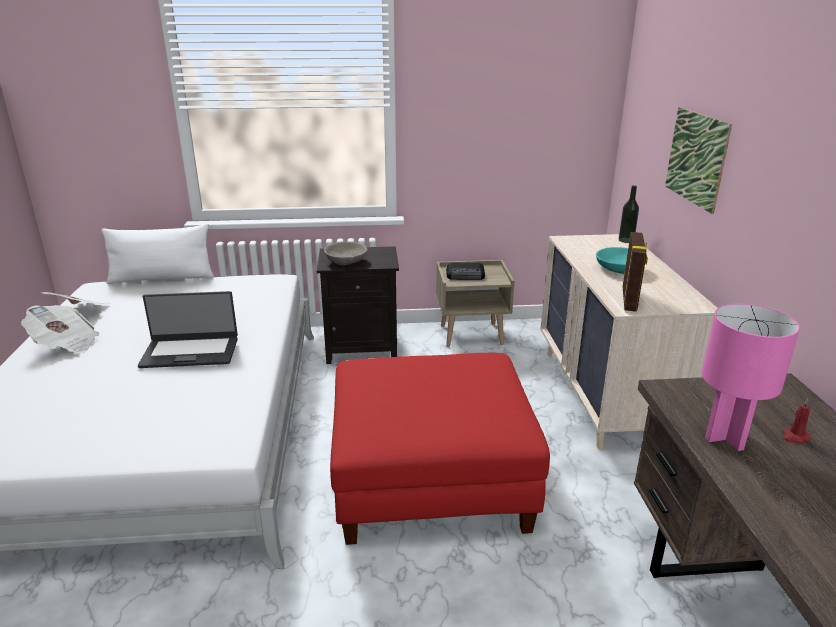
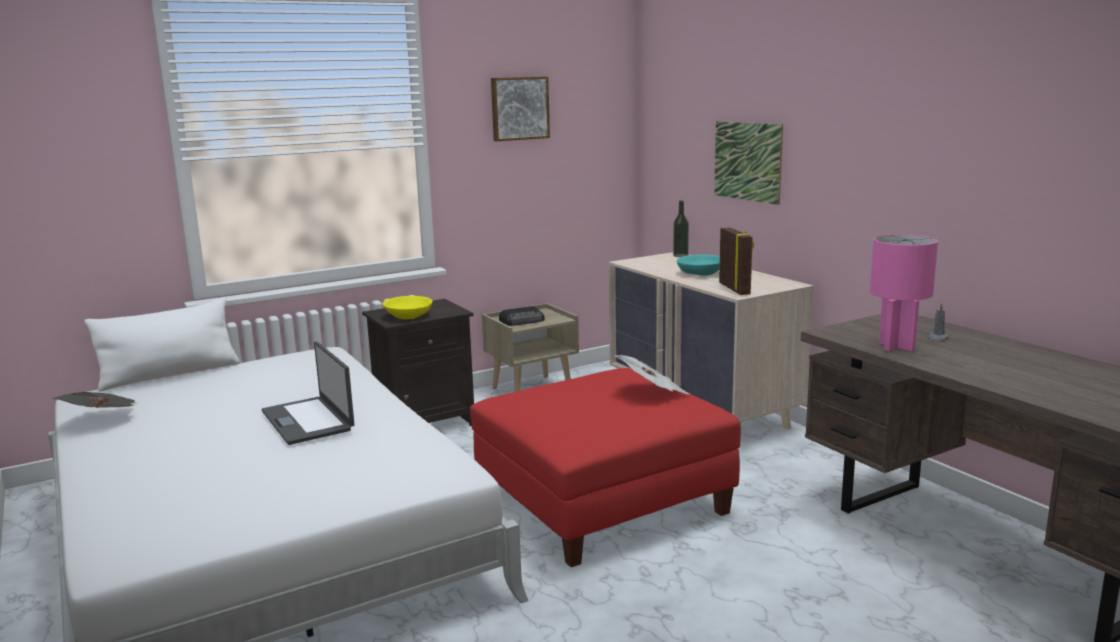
camera: 25 degrees left, 10 degrees down
newspaper [21,305,99,354] -> newspaper moved to [614,355,689,394]
laptop [138,291,238,368] -> laptop turned 90 degrees clockwise [262,342,354,445]
grey bowl [324,242,368,265] -> yellow bowl [383,296,432,320]
red candle [783,399,811,443] -> grey candle [928,303,949,341]
none -> picture [491,77,550,141]

